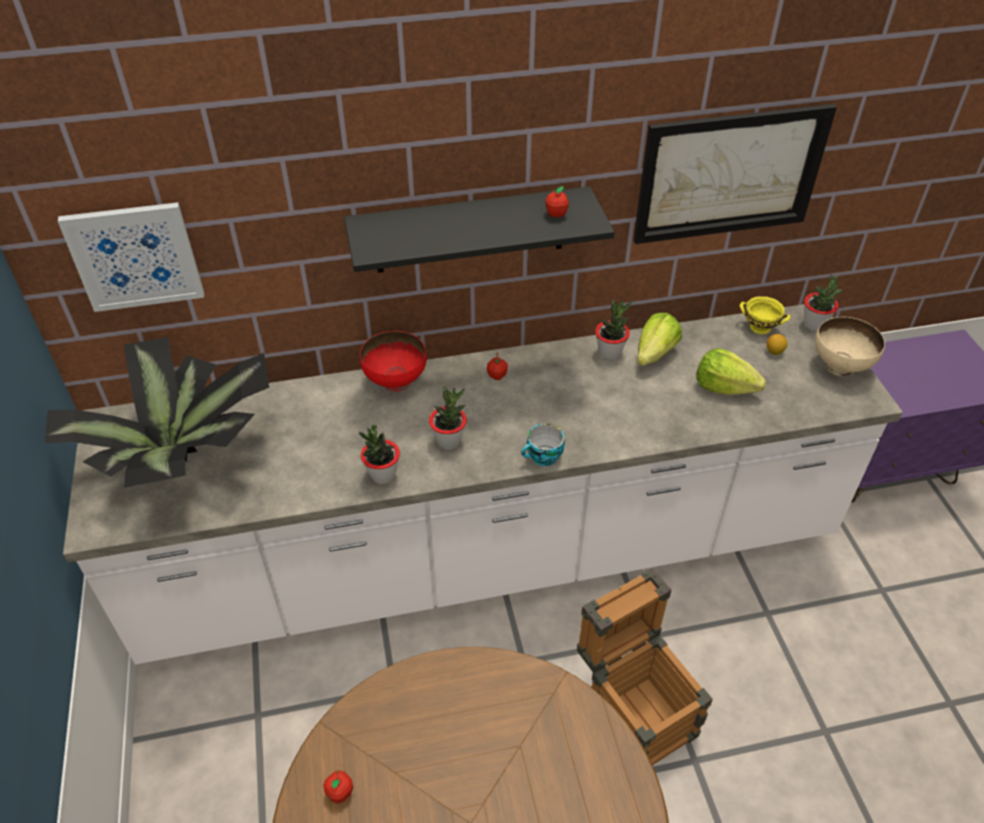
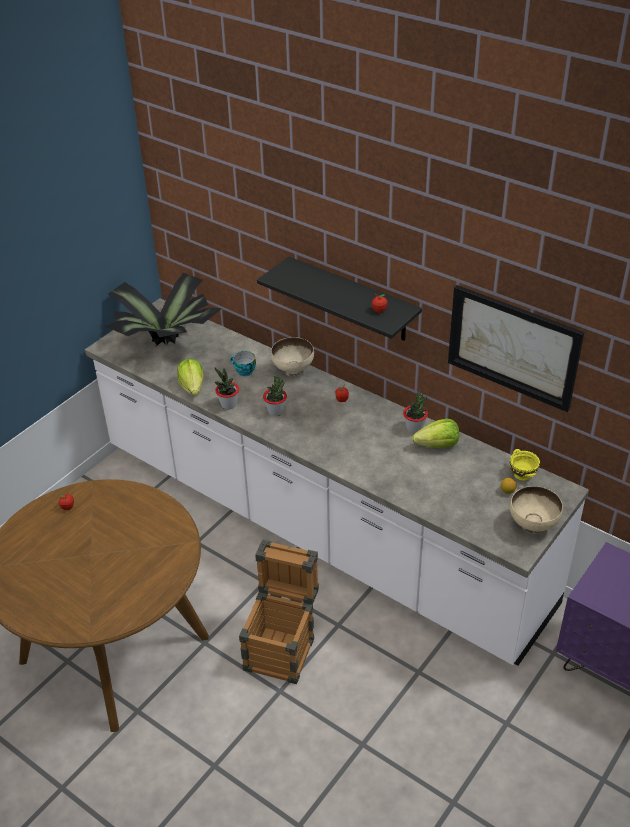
camera: 50 degrees right, 5 degrees down
picture [58,202,204,312] -> none
red bowl [360,331,427,392] -> beige bowl [271,337,314,377]
cup [521,424,565,466] -> cup moved to [230,351,256,376]
lettuce [696,348,766,395] -> lettuce moved to [177,359,204,396]
potted plant [804,275,843,331] -> none

